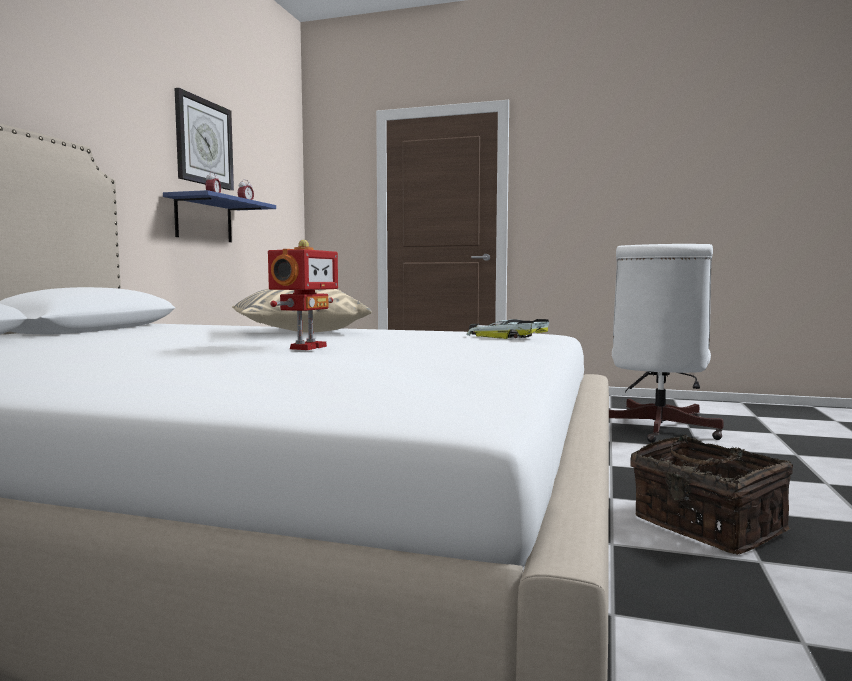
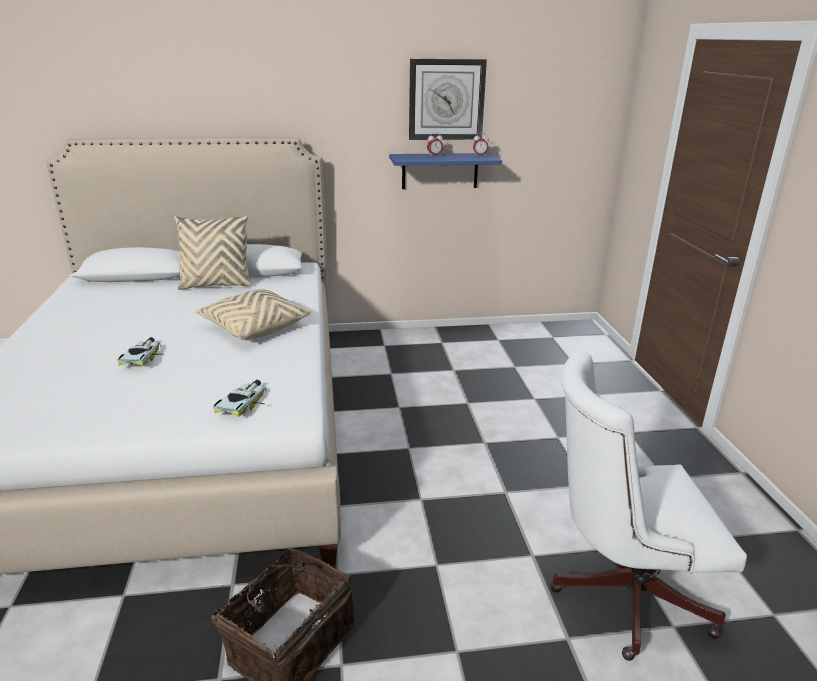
camera: 65 degrees right, 20 degrees up
toy robot [268,240,338,350] -> toy car [117,337,164,366]
none -> beige pillow [175,216,252,290]

